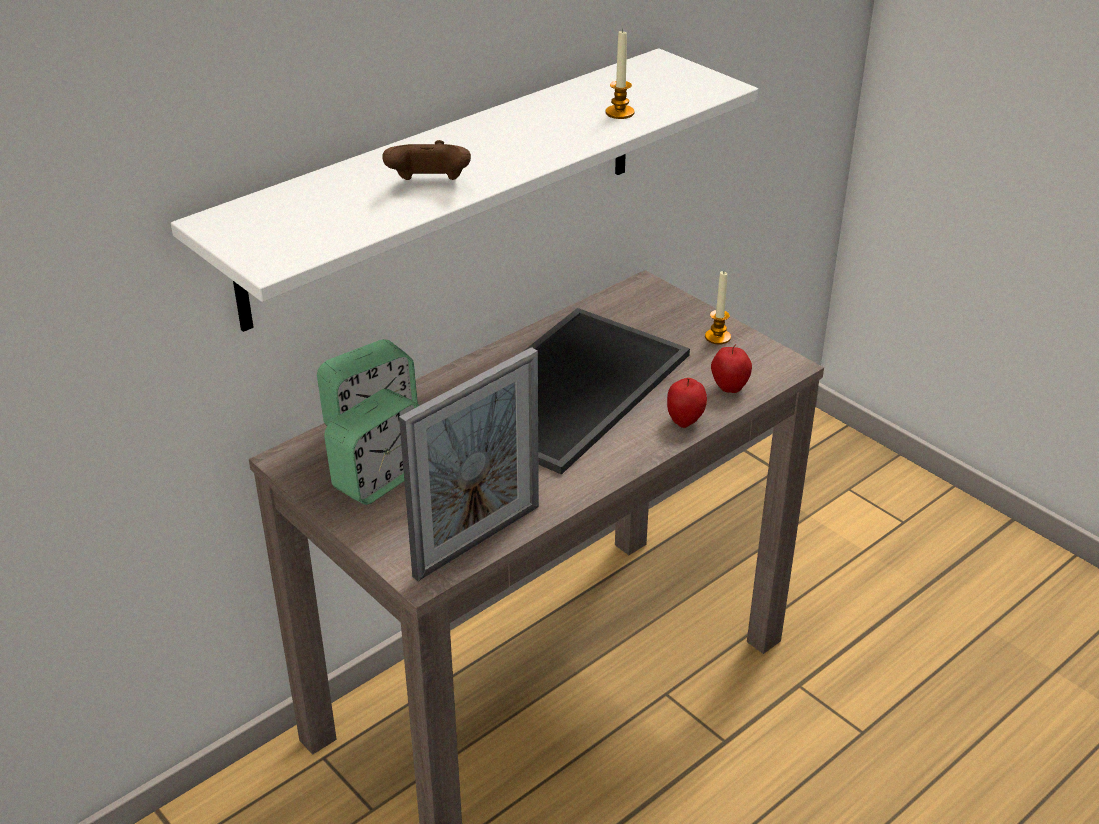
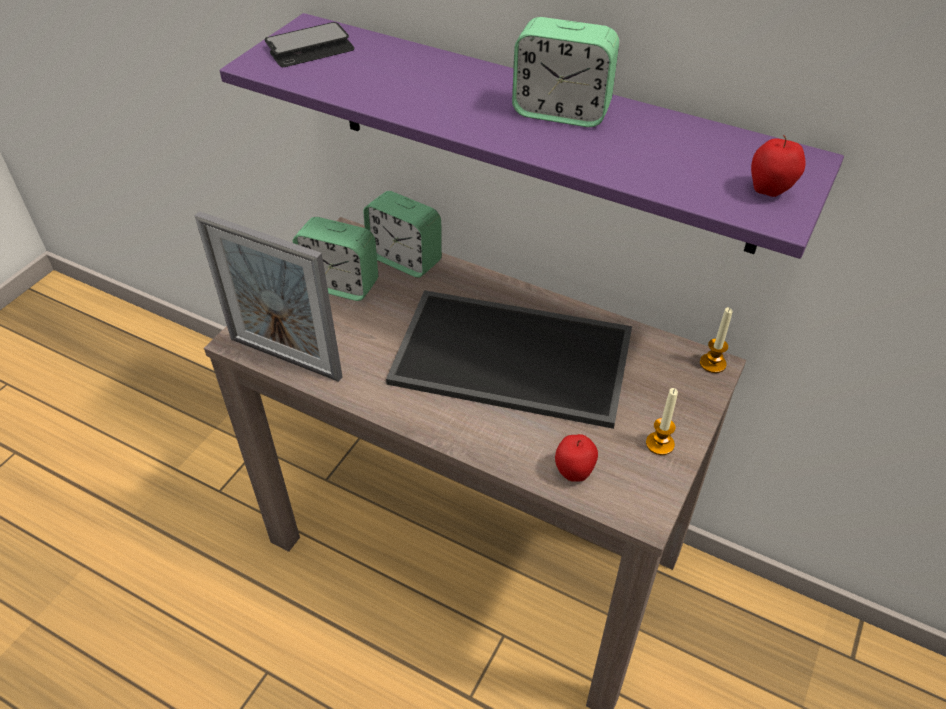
camera: 70 degrees right, 10 degrees up
white shelf [171,48,758,332] -> purple shelf [220,13,844,259]
brown game controller [382,140,471,180] -> none
candle [605,30,635,119] -> candle moved to [700,307,733,373]
apple [667,378,707,428] -> apple moved to [751,135,806,197]
none -> phone [265,22,354,67]
none -> alarm clock [512,17,619,127]

